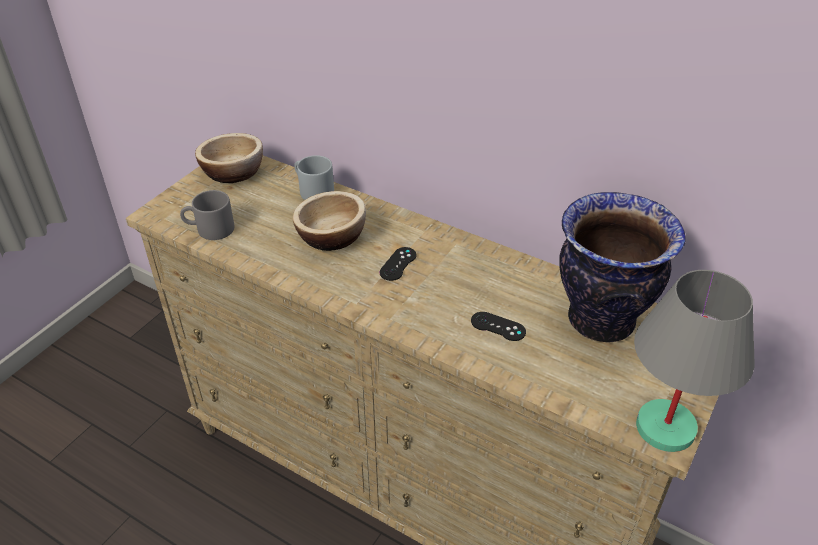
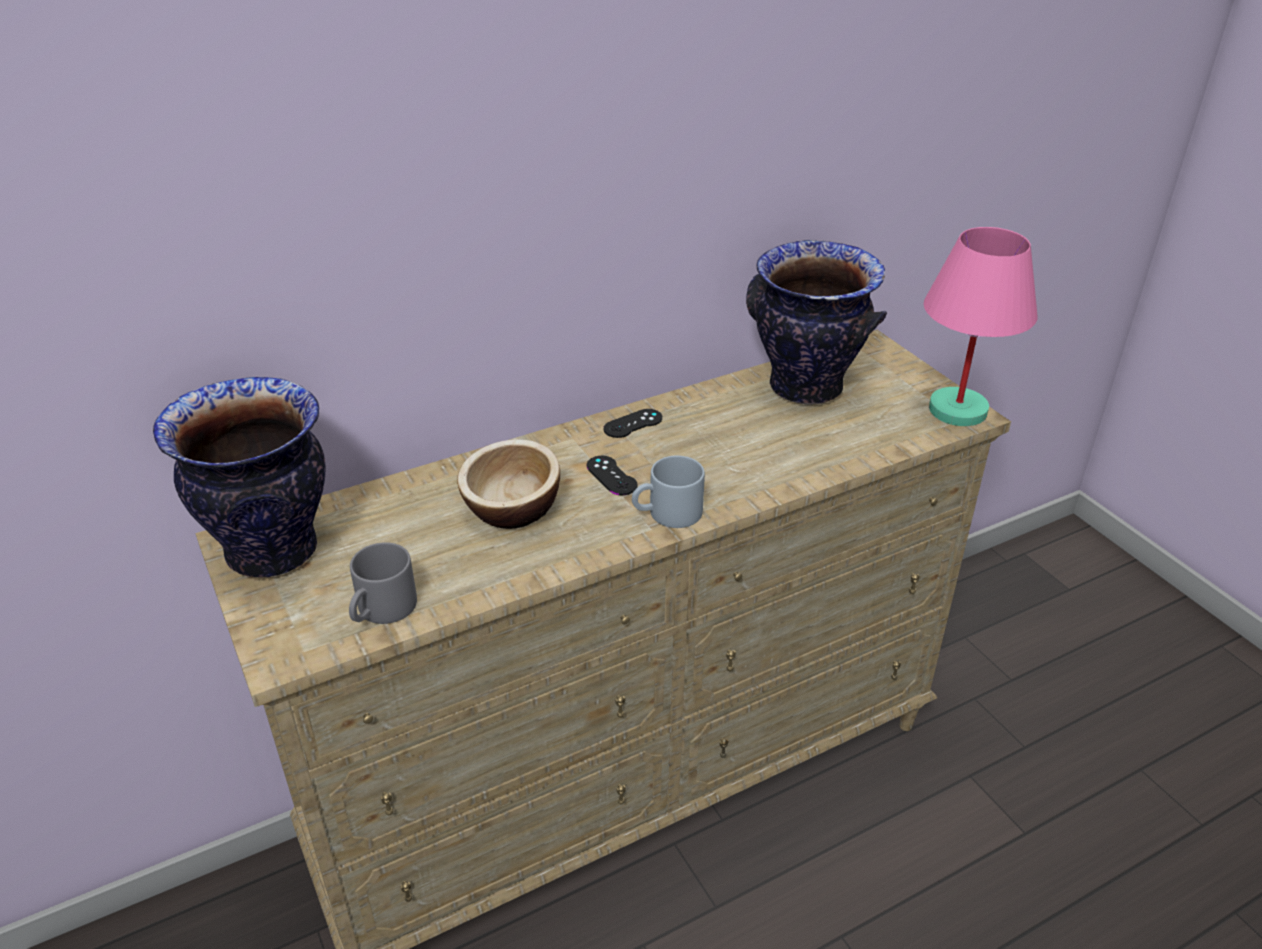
camera: 60 degrees left, 5 degrees down
bowl [195,133,263,183] -> vase [153,377,326,577]
grey mug [294,155,334,200] -> grey mug moved to [632,455,705,528]
black game controller [471,312,526,341] -> black game controller moved to [604,409,662,438]
grey table lamp [634,270,755,452] -> pink table lamp [924,227,1037,426]

